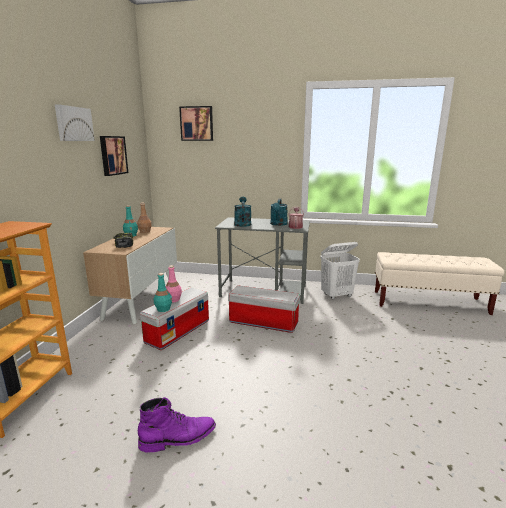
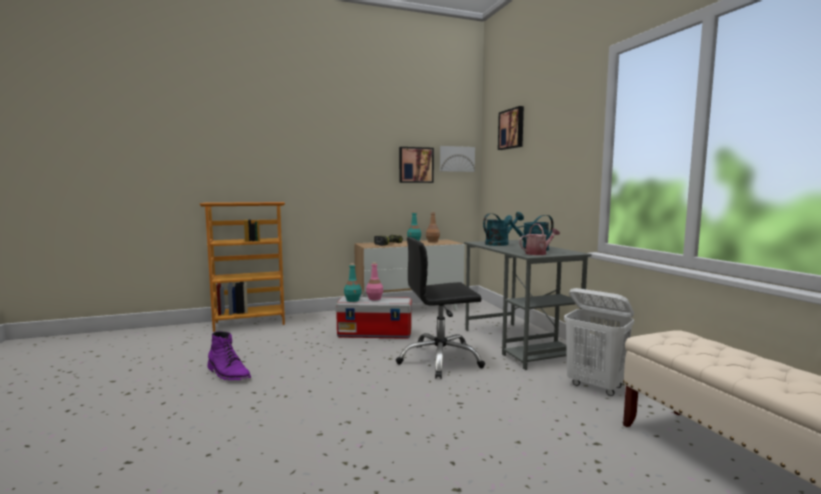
camera: 60 degrees right, 10 degrees down
picture [55,104,95,141] -> picture moved to [440,146,475,172]
storage box [228,285,300,333] -> black office chair [396,237,485,379]

